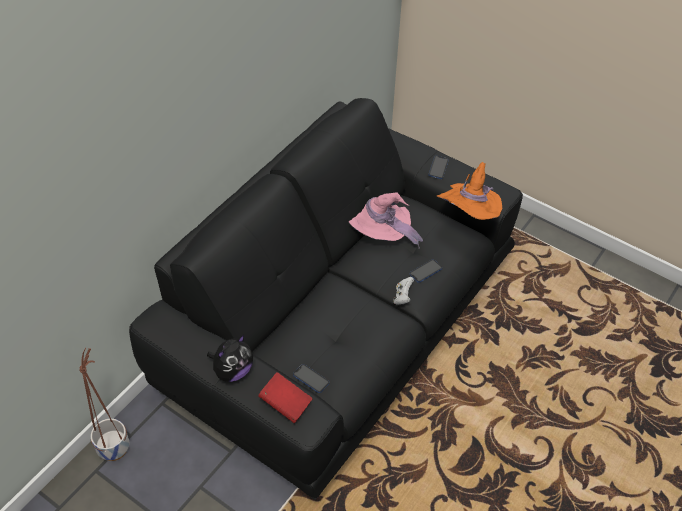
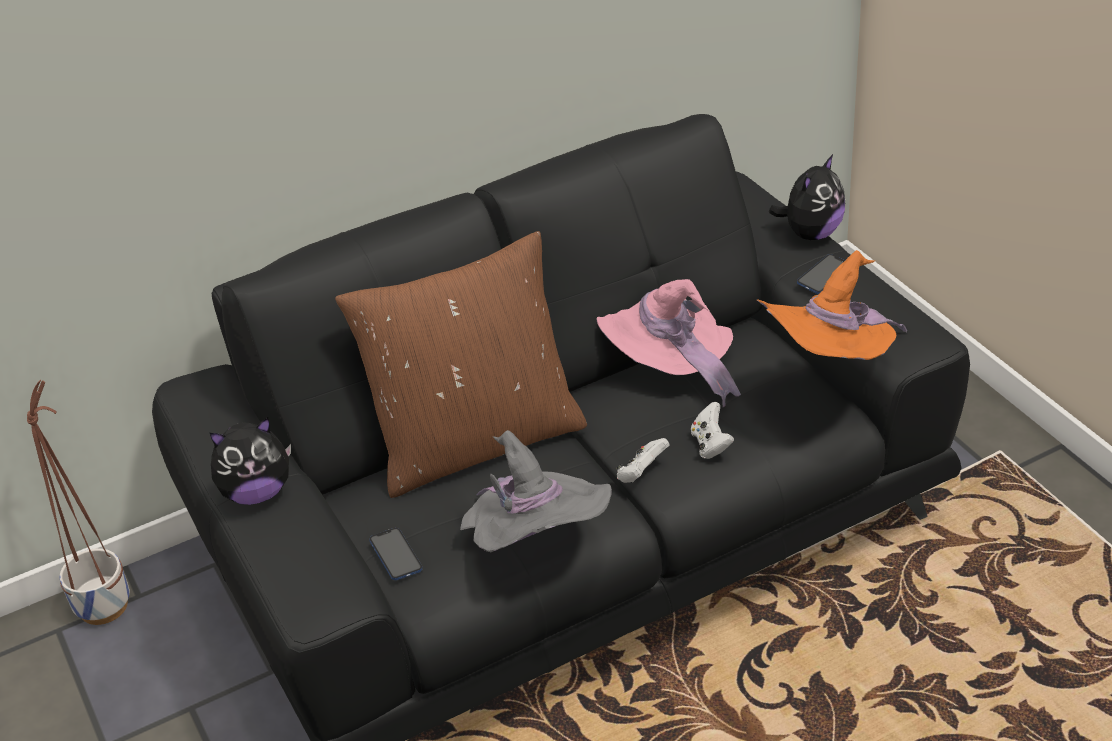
camera: 30 degrees right, 10 degrees down
red book [258,372,312,423] -> none
phone [410,259,442,283] -> white game controller [691,402,734,459]
none -> brown pillow [335,231,587,498]
none -> grey hat [460,430,612,552]
none -> plush toy [769,154,845,240]

